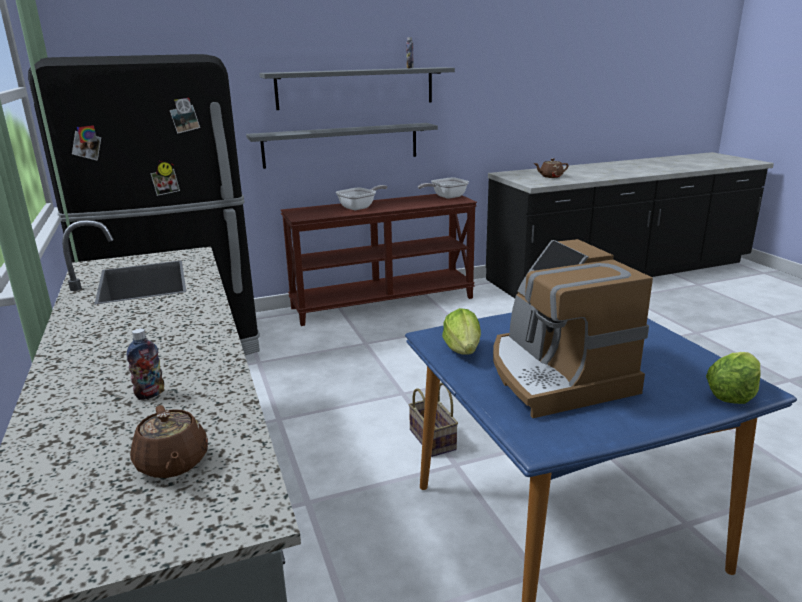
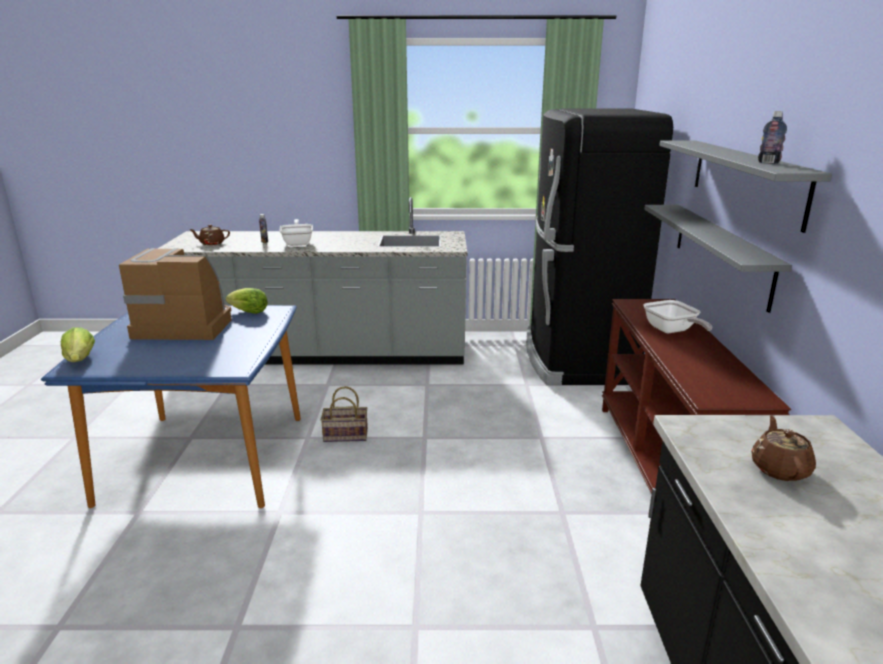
camera: 110 degrees right, 0 degrees up
frying pan [418,178,469,199] -> frying pan moved to [279,219,313,246]

